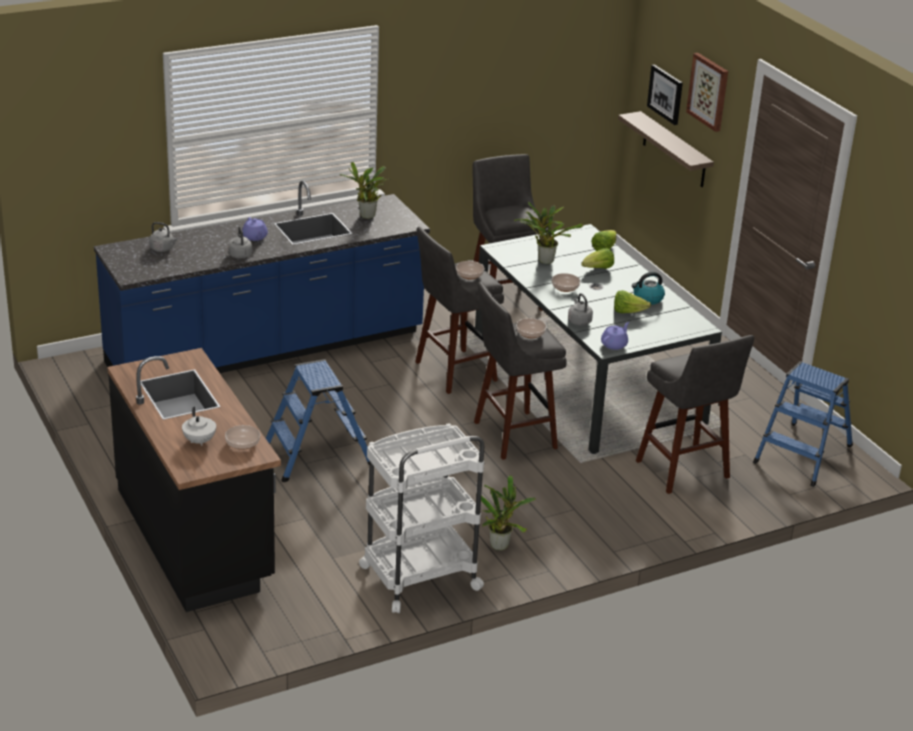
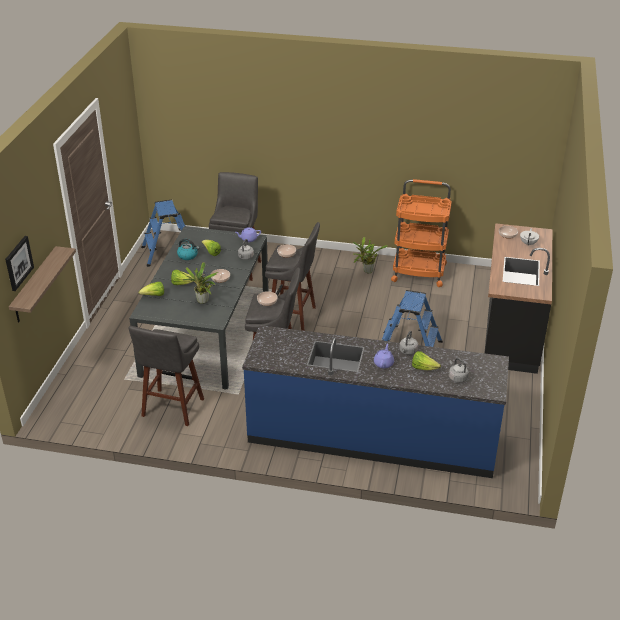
camera: 140 degrees left, 5 degrees up
potted plant [340,162,388,219] -> none
white cart [359,423,484,613] -> orange cart [391,179,452,287]
picture [686,53,728,132] -> none
none -> lettuce [412,351,441,370]

